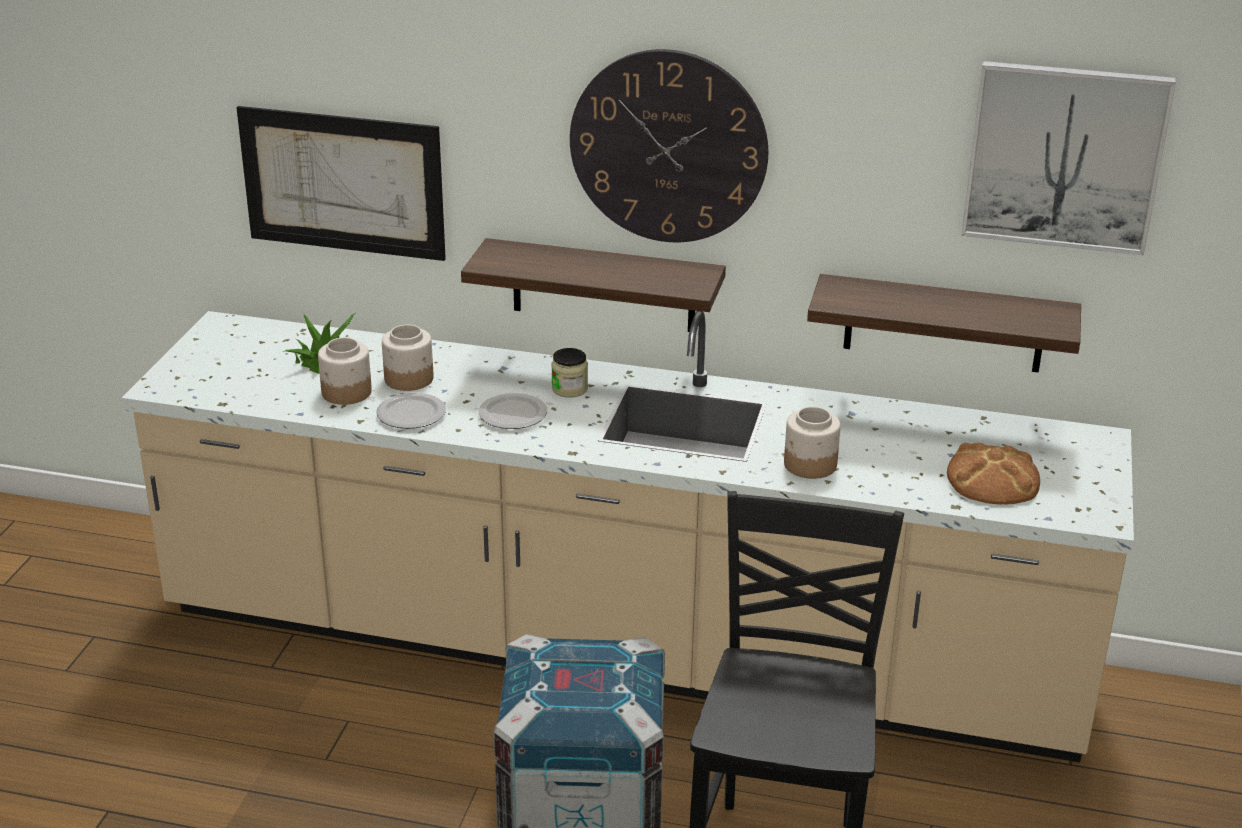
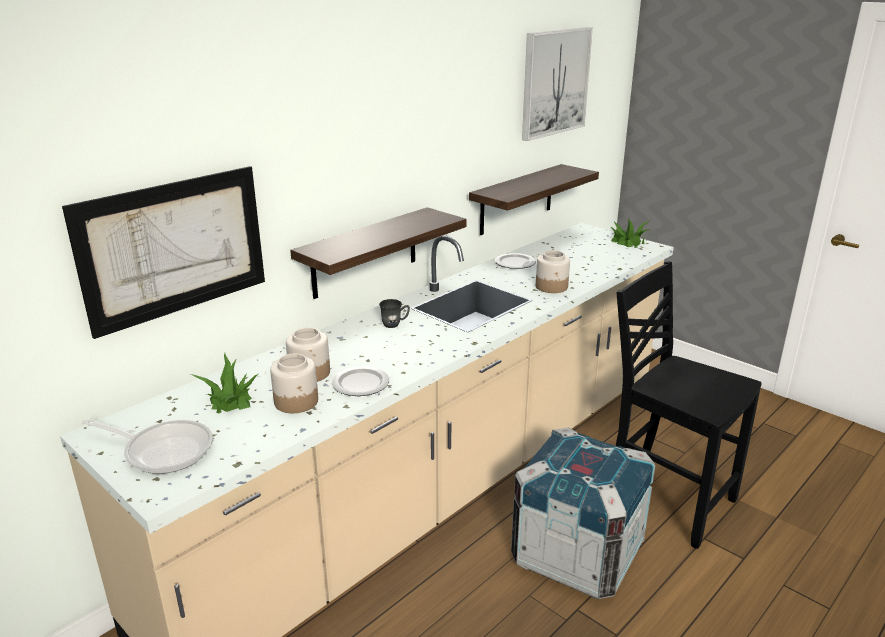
camera: 60 degrees left, 5 degrees down
plate [478,393,547,429] -> plate moved to [495,253,536,269]
jar [551,348,588,398] -> grey mug [379,299,410,328]
wall clock [570,49,769,242] -> none
bread [947,443,1040,505] -> none
none -> frying pan [82,419,213,474]
none -> potted plant [611,219,651,248]

